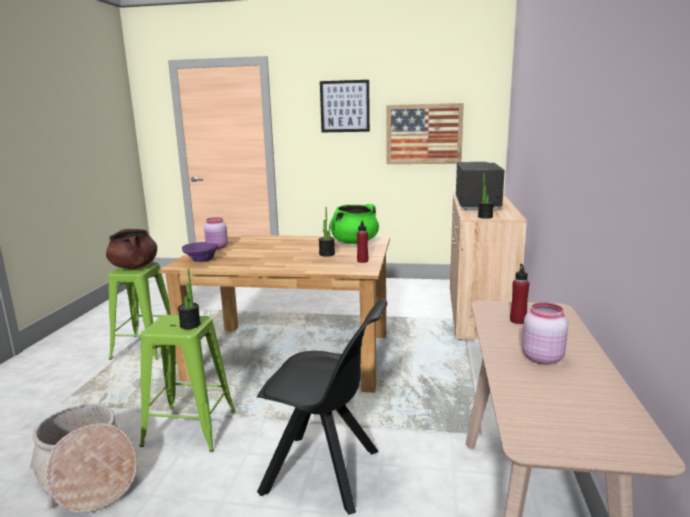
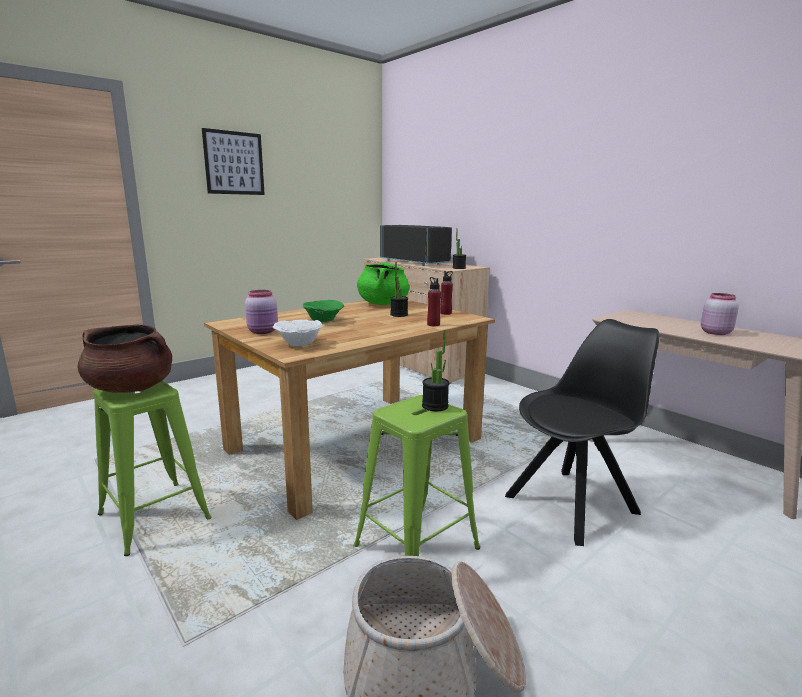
camera: 50 degrees left, 0 degrees up
purple bowl [182,242,218,262] -> white bowl [273,320,323,346]
picture [386,103,464,164] -> none
red bottle [510,264,529,324] -> red bottle moved to [427,277,441,326]
none -> green bowl [303,300,344,322]

